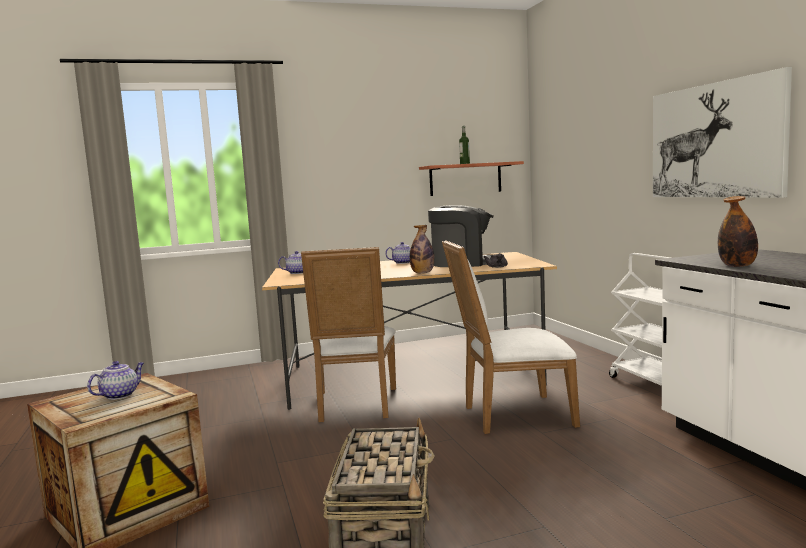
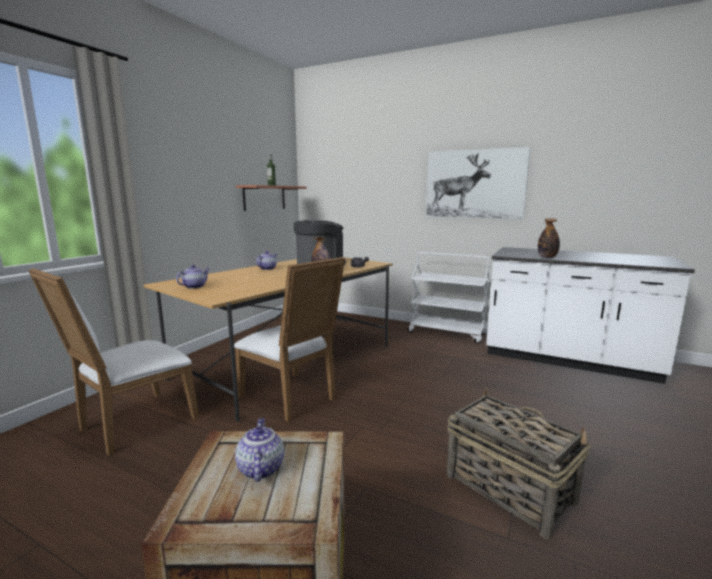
camera: 45 degrees left, 5 degrees up
white chair [442,240,580,434] -> white chair moved to [28,268,199,456]

